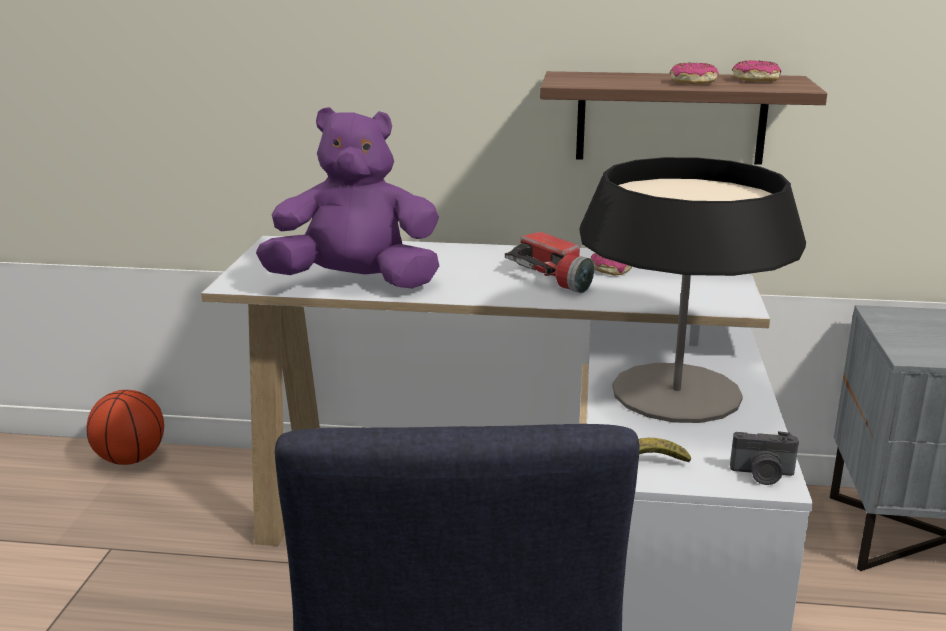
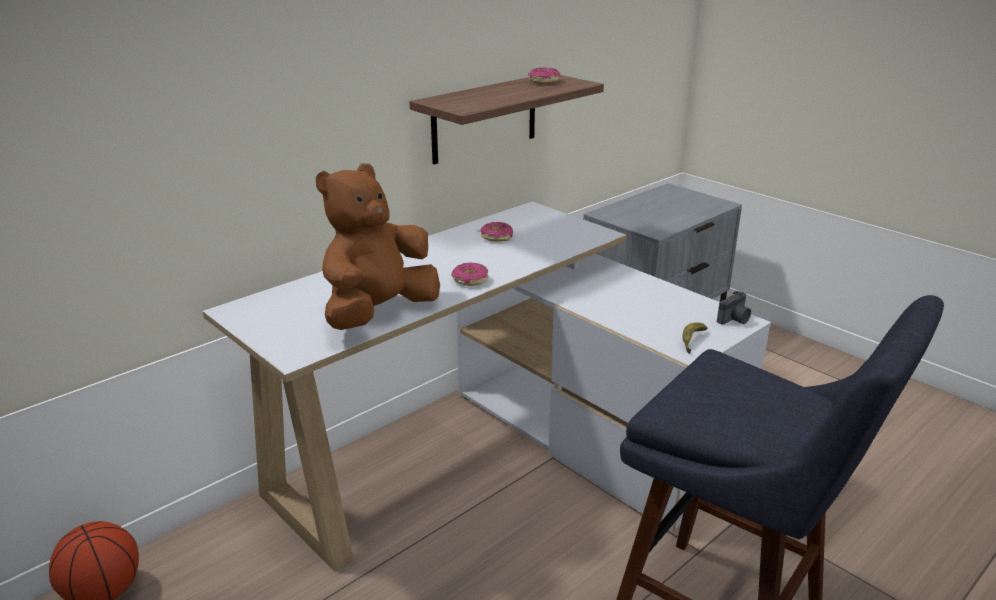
camera: 50 degrees left, 5 degrees up
purple plush toy [256,107,439,289] -> brown plush toy [316,163,440,330]
flashlight [505,232,594,293] -> none
table lamp [580,157,806,423] -> none
donut [670,63,719,84] -> donut moved to [451,262,488,286]

